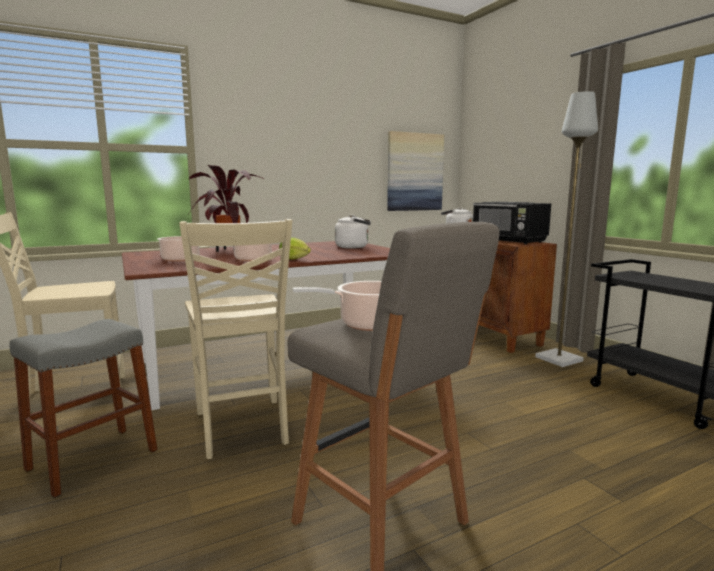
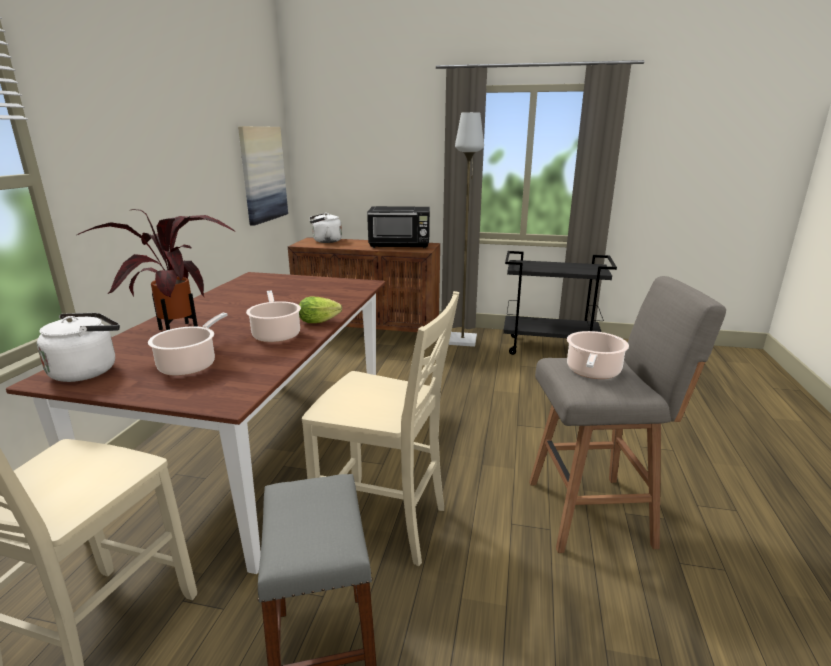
camera: 50 degrees left, 10 degrees up
white kettle [335,215,371,249] -> white kettle moved to [37,313,120,382]

